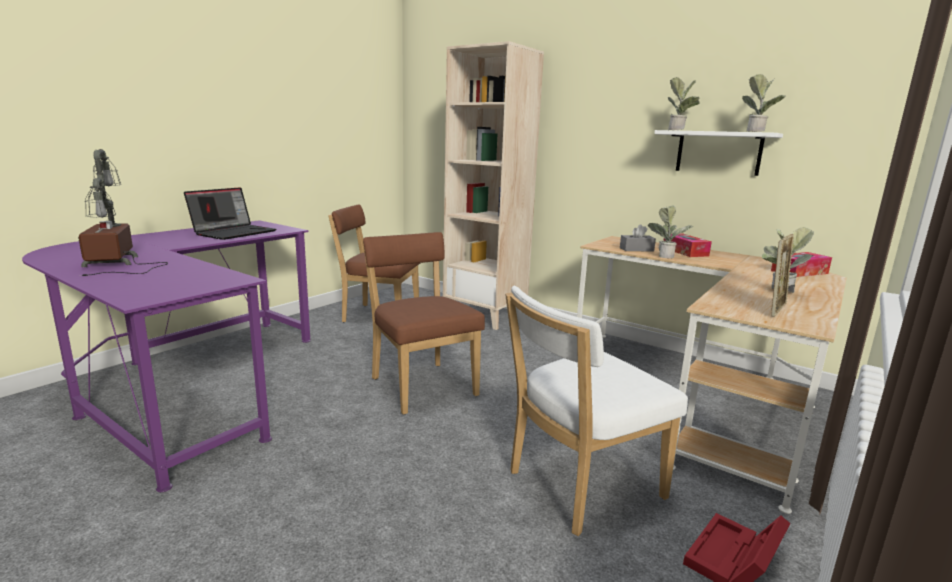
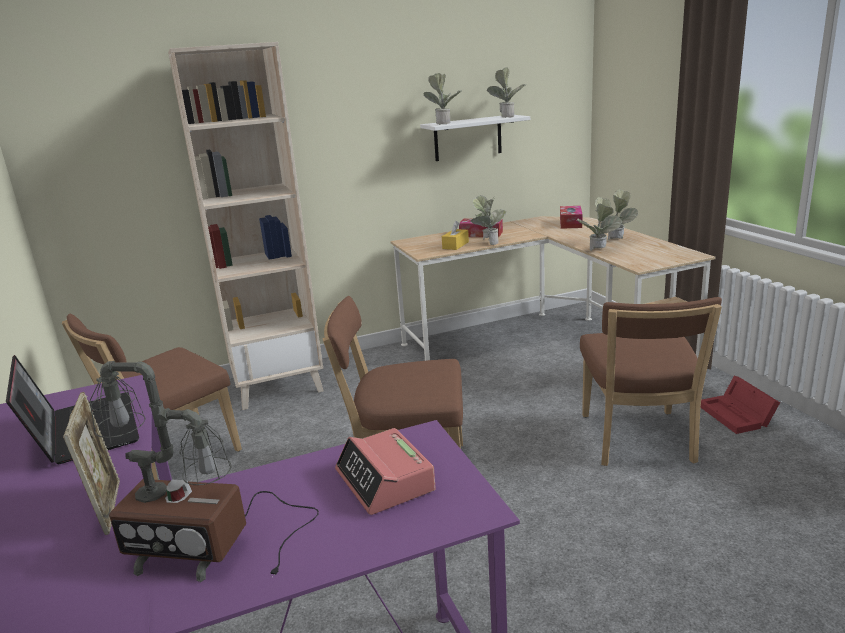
camera: 55 degrees left, 5 degrees up
white chair [505,286,688,536] -> brown chair [580,297,722,466]
grey tissue box [620,224,656,252] -> yellow tissue box [442,221,469,250]
picture frame [771,234,794,317] -> picture frame moved to [63,392,120,535]
none -> alarm clock [335,428,436,515]
none -> potted plant [577,197,622,251]

